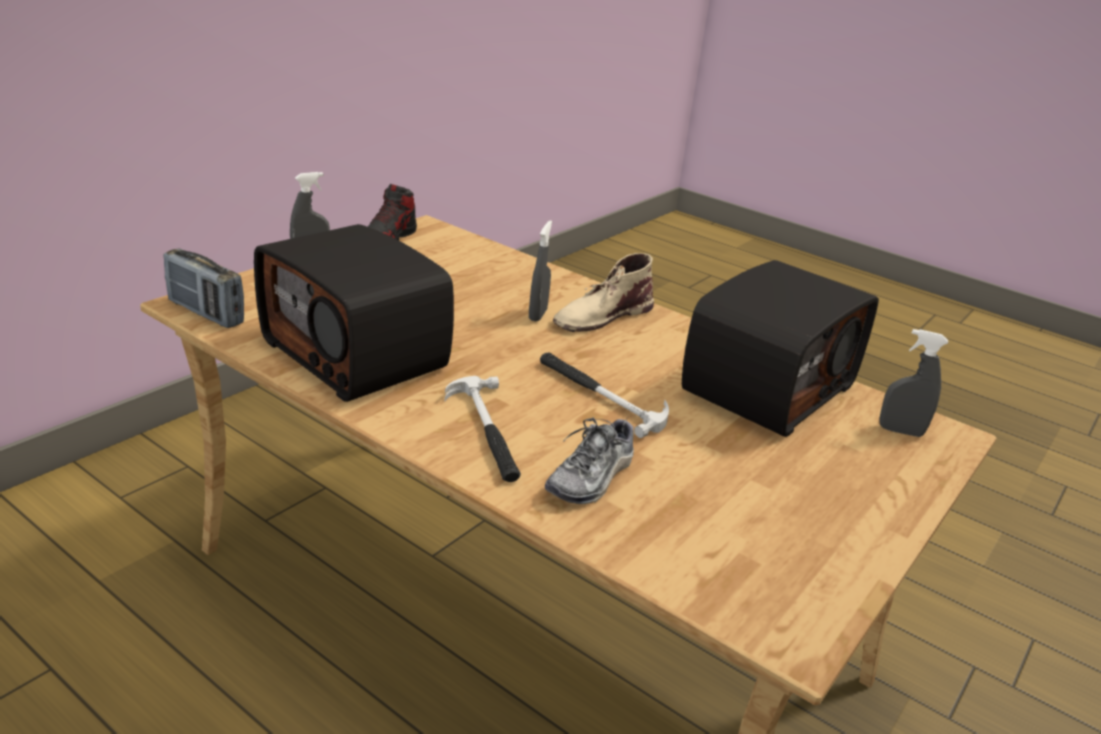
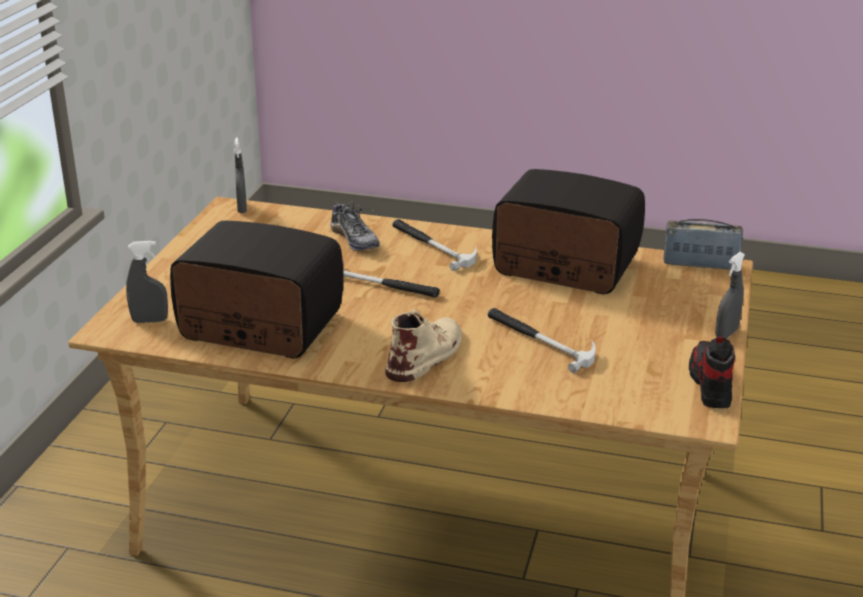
camera: 160 degrees right, 0 degrees up
grey spray bottle [529,221,552,321] -> grey spray bottle moved to [234,137,247,213]
shoe [545,416,634,504] -> shoe turned 135 degrees clockwise [330,201,379,251]
radio [682,260,879,437] -> radio turned 90 degrees clockwise [170,221,344,359]
none -> hammer [487,308,596,373]

